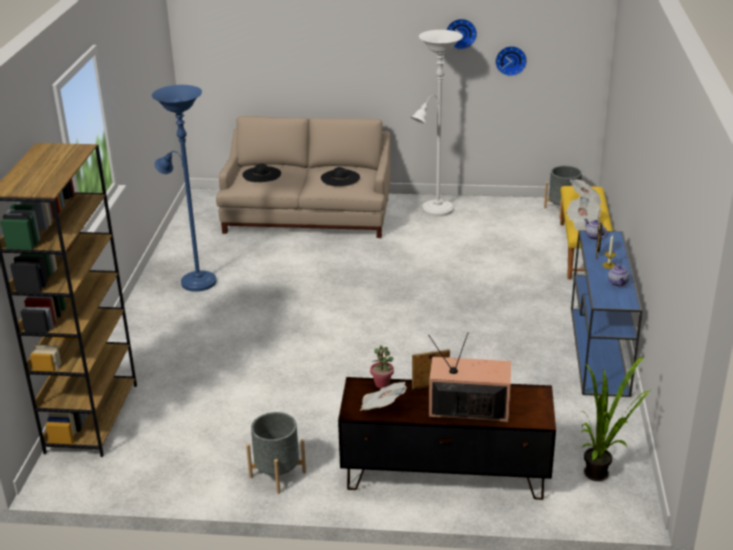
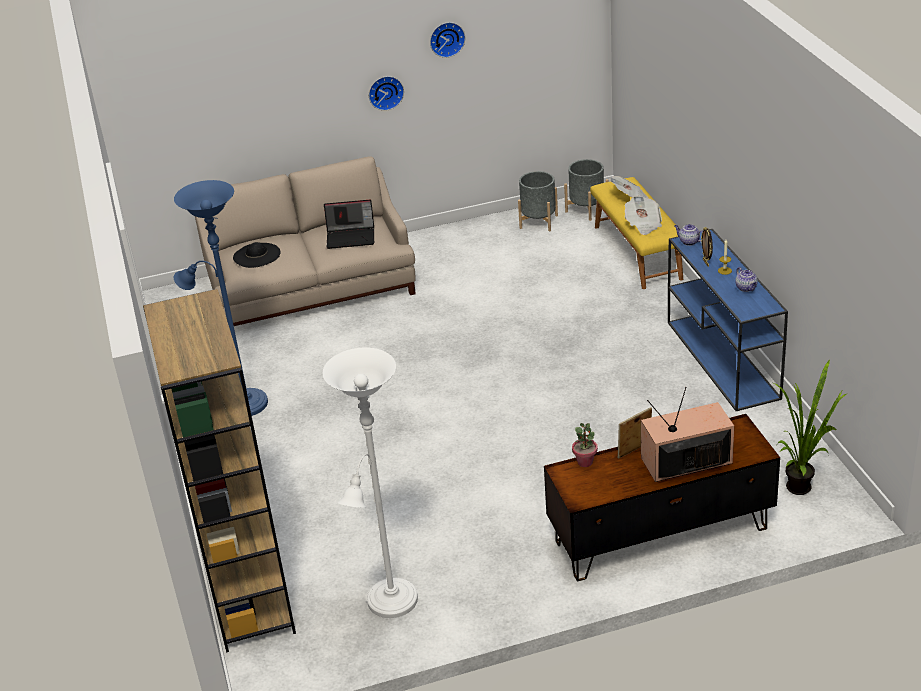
camera: 20 degrees left, 5 degrees up
grey planter [246,412,306,494] -> grey planter moved to [518,171,558,231]
black hat [321,167,360,186] -> laptop [324,199,374,249]
newspaper [360,382,407,411] -> none
white floor lamp [411,30,463,217] -> white floor lamp moved to [323,347,418,618]
wall clock [495,46,527,76] -> wall clock moved to [369,76,404,111]

